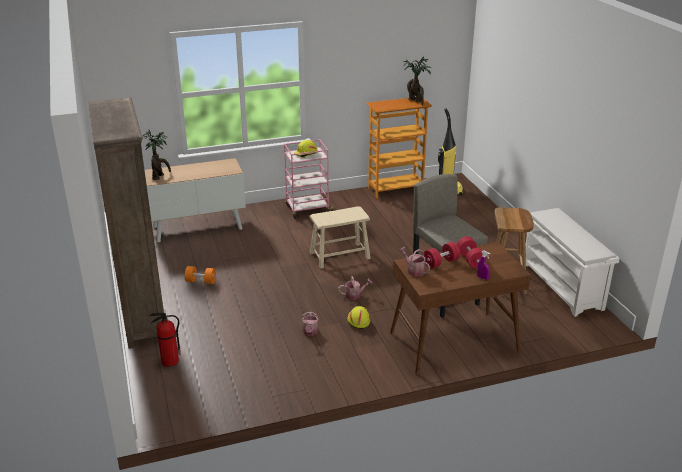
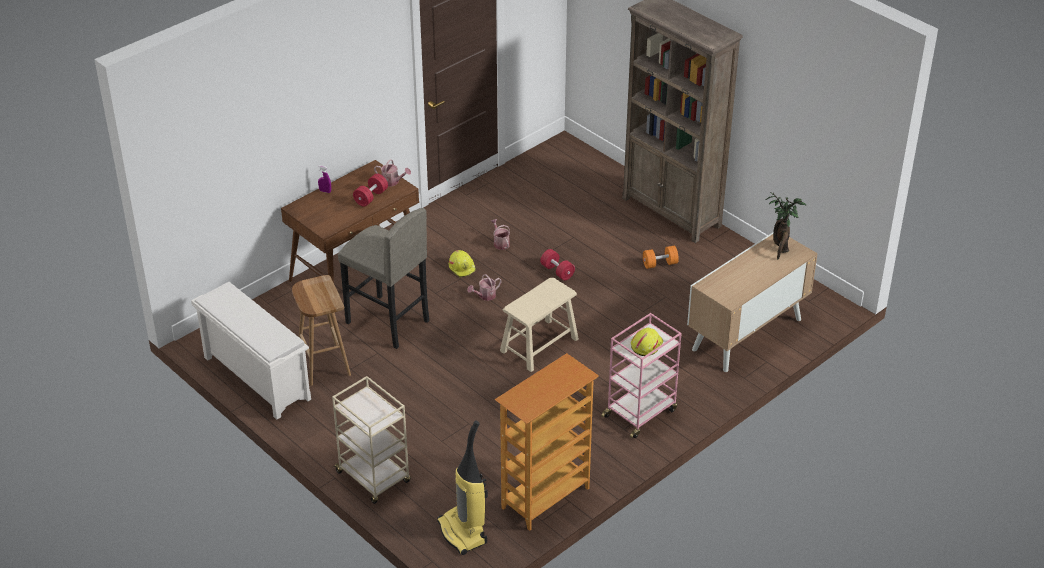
camera: 155 degrees right, 10 degrees up
fire extinguisher [150,313,181,367] -> none
potted plant [403,57,431,105] -> none
red dumbbell [457,236,487,268] -> red dumbbell moved to [540,249,575,280]
none -> beige cart [332,376,411,504]

